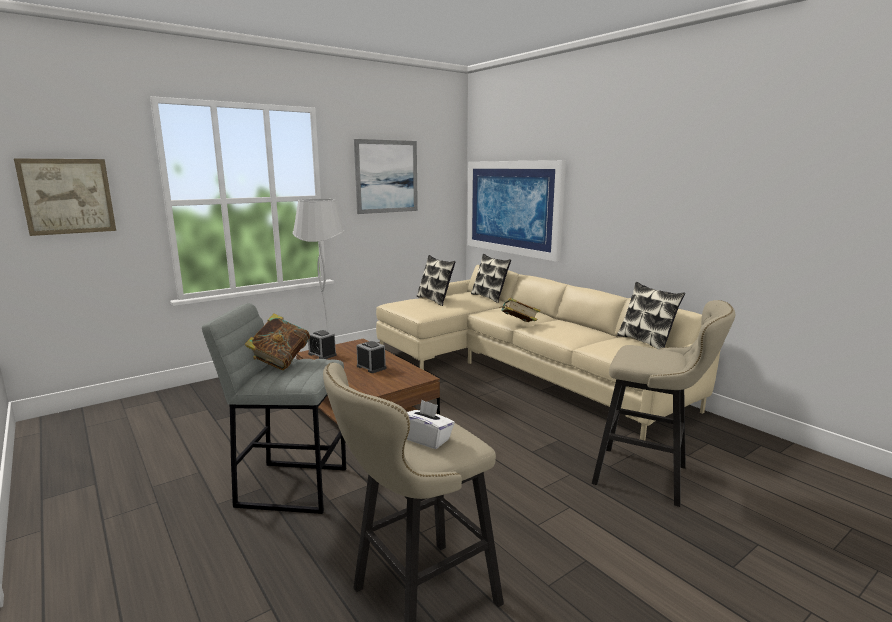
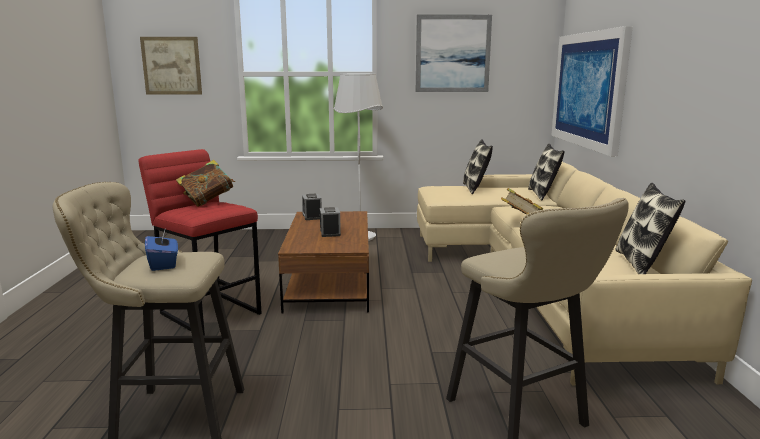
camera: 35 degrees right, 0 degrees up
grey stool [202,303,346,514] -> red stool [139,149,262,336]
white tissue box [407,400,455,449] -> blue tissue box [145,230,178,271]

